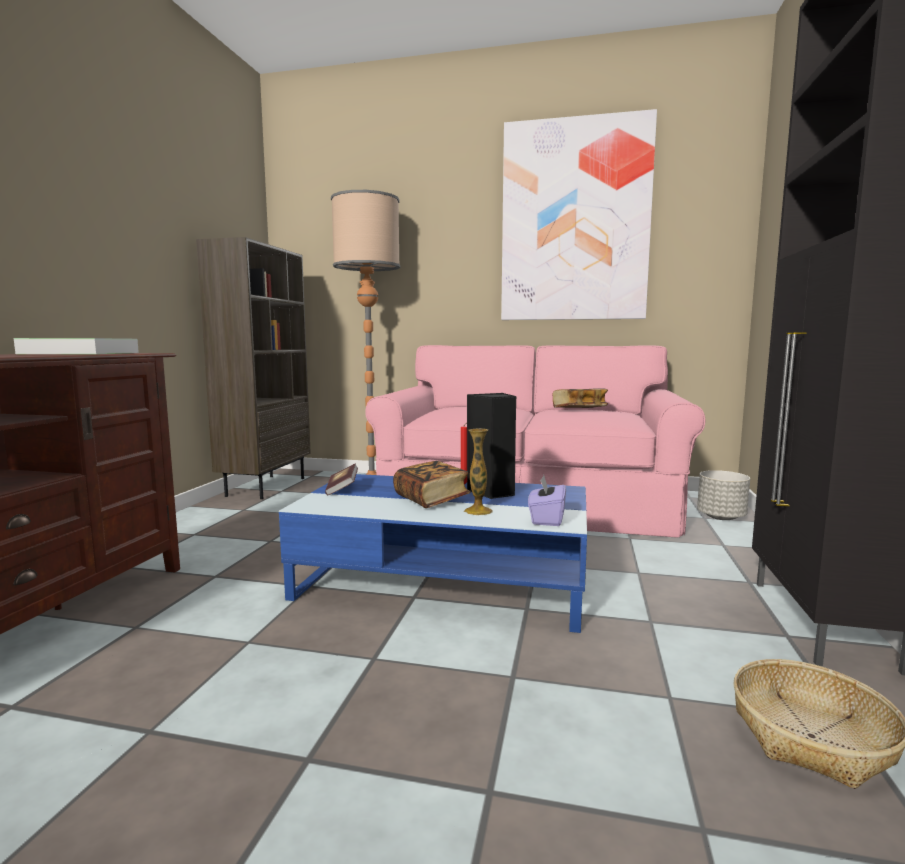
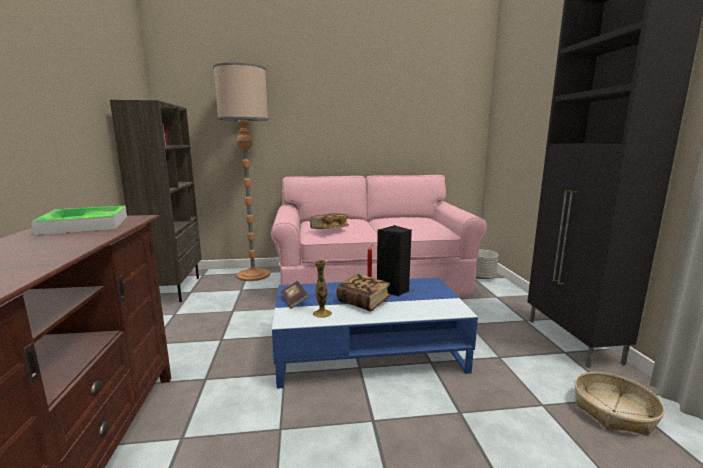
camera: 20 degrees left, 5 degrees up
vase [464,429,493,515] -> vase moved to [313,260,332,318]
picture [501,109,657,320] -> none
purple tissue box [528,475,566,526] -> none
book [553,388,608,408] -> book moved to [310,213,349,229]

